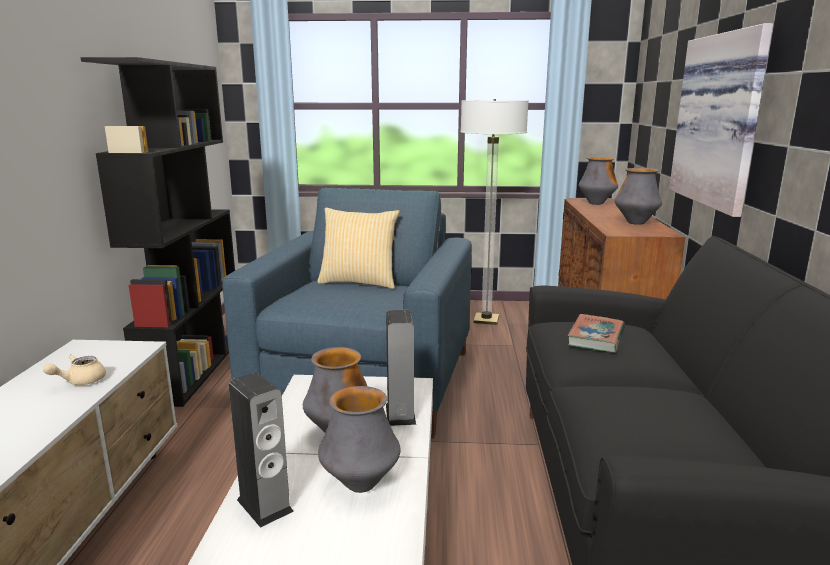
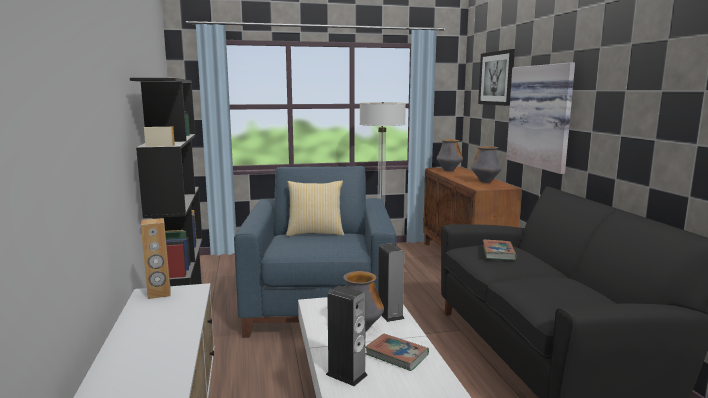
camera: 15 degrees left, 5 degrees down
beige teapot [43,355,106,385] -> none
vase [318,386,400,493] -> book [365,334,429,371]
none -> brown speaker [141,218,171,299]
none -> picture [478,49,515,106]

